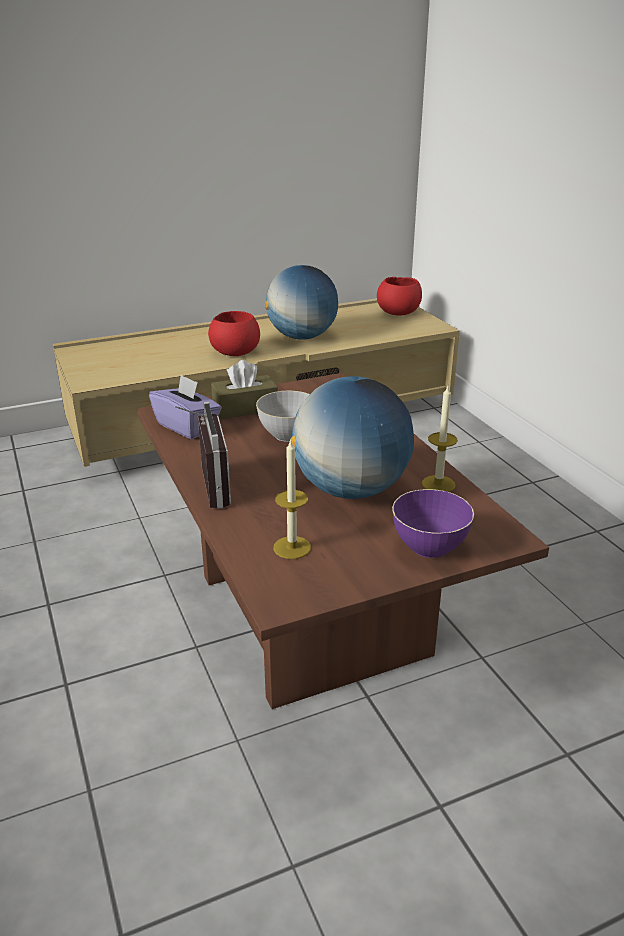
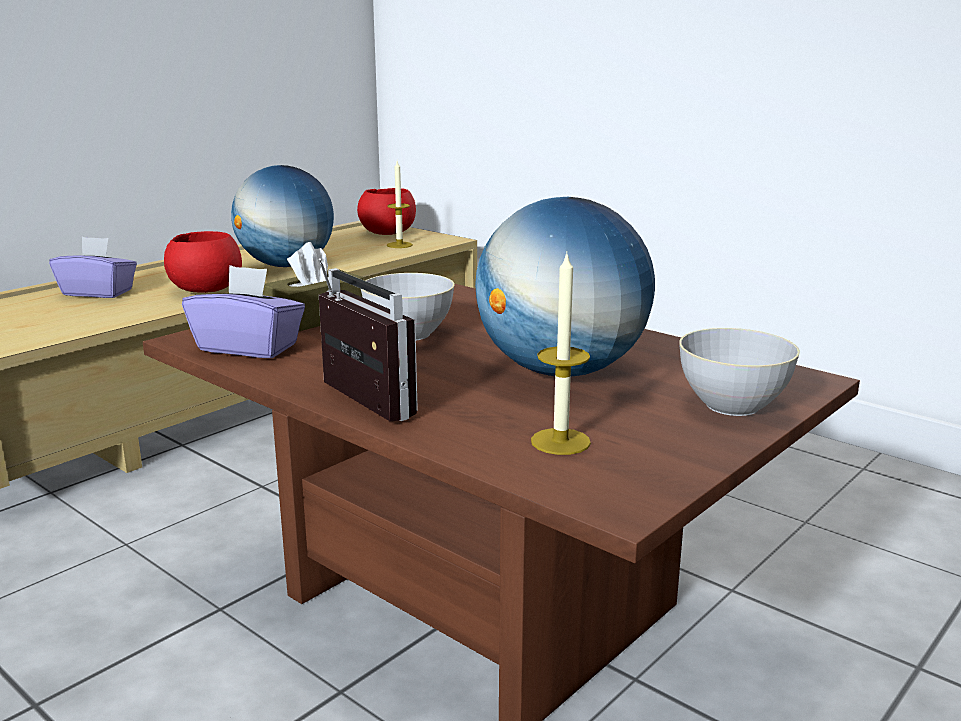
camera: 25 degrees left, 10 degrees down
purple bowl [392,489,474,558] -> grey bowl [679,328,800,416]
candle [422,386,458,492] -> candle moved to [387,161,413,248]
none -> purple tissue box [49,237,137,298]

